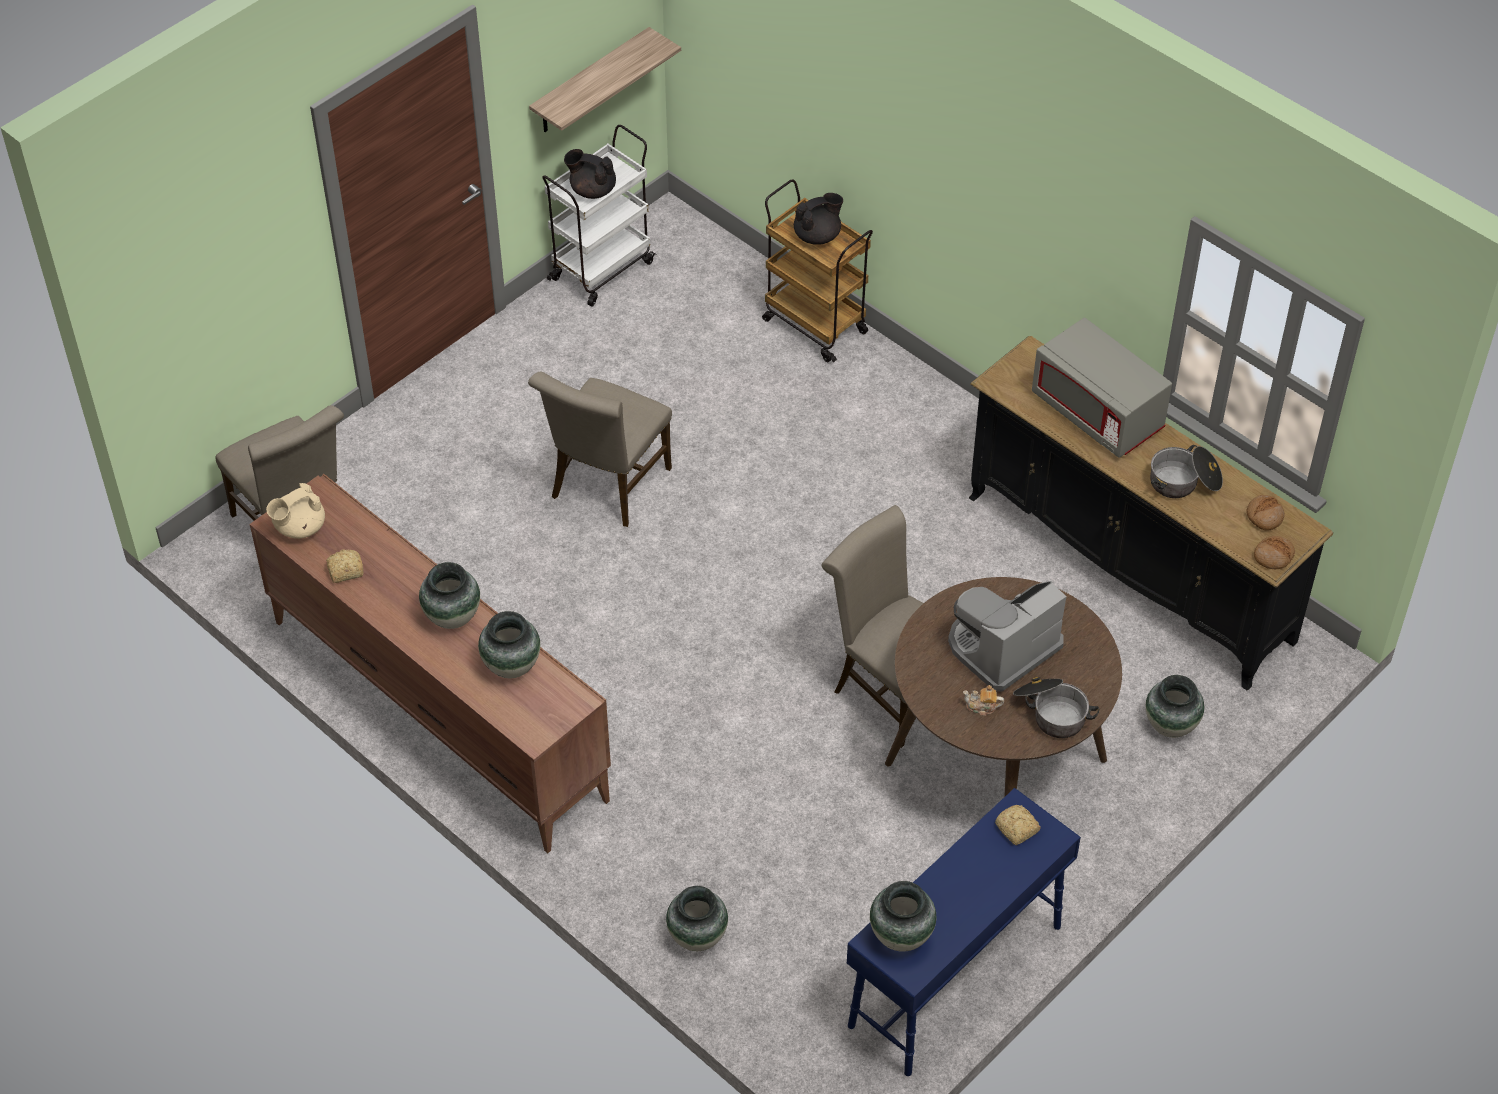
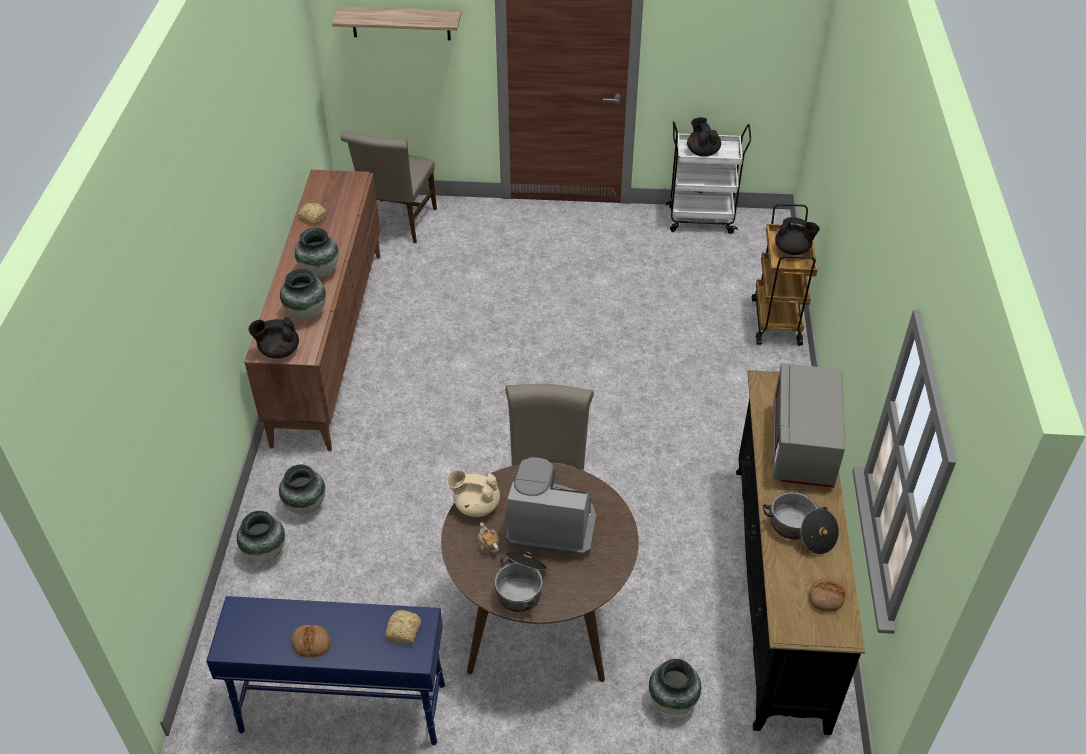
camera: 50 degrees right, 5 degrees down
beige teapot [266,483,325,539] -> beige teapot moved to [447,470,500,517]
beige chair [528,372,672,527] -> none
shelf [529,27,681,132] -> shelf moved to [332,6,461,40]
vase [870,881,936,952] -> vase moved to [279,464,325,515]
bread [1254,536,1295,569] -> bread moved to [291,625,331,657]
none -> black teapot [249,317,299,358]

